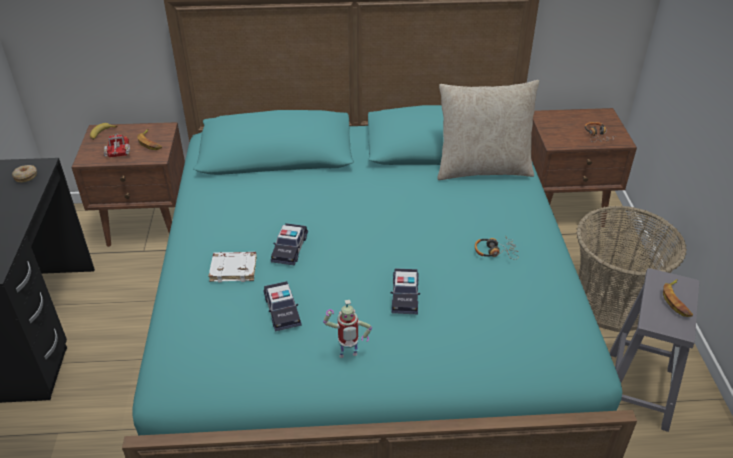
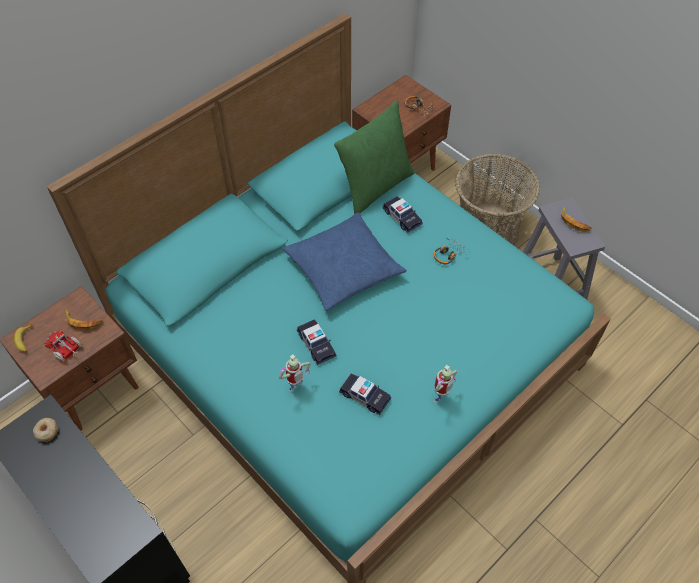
camera: 40 degrees left, 15 degrees up
white book [209,252,257,282] -> toy robot [279,355,311,392]
toy car [391,268,420,314] -> toy car moved to [382,196,423,233]
beige pillow [437,80,539,180] -> green pillow [334,100,415,214]
none -> blue pillow [283,212,407,311]

